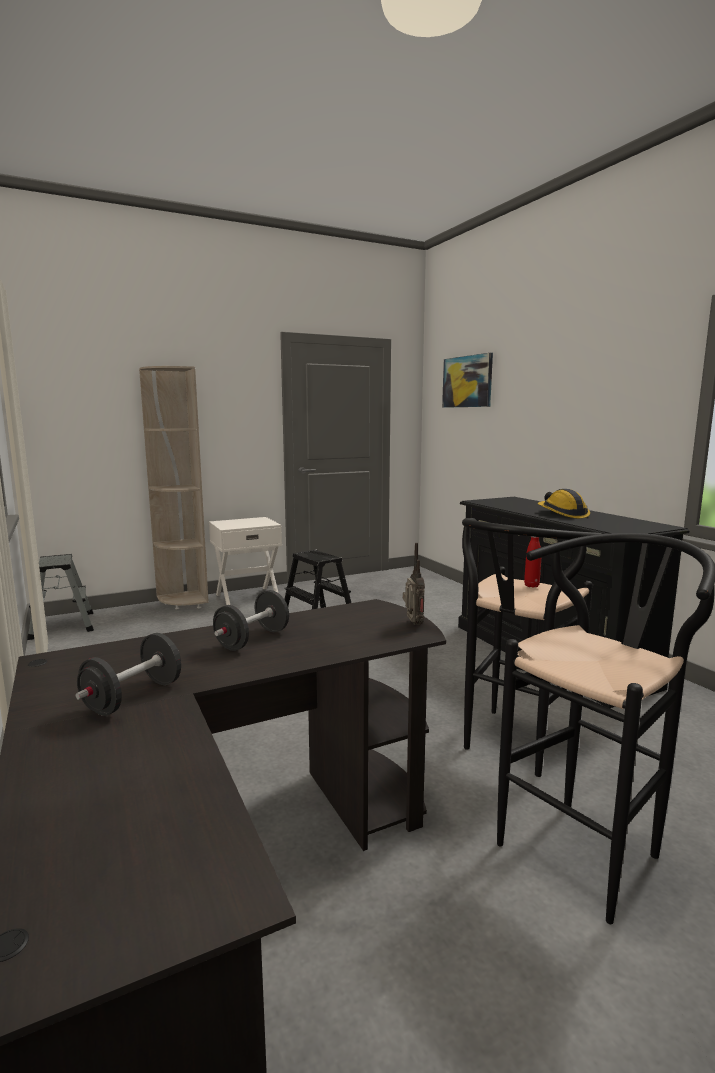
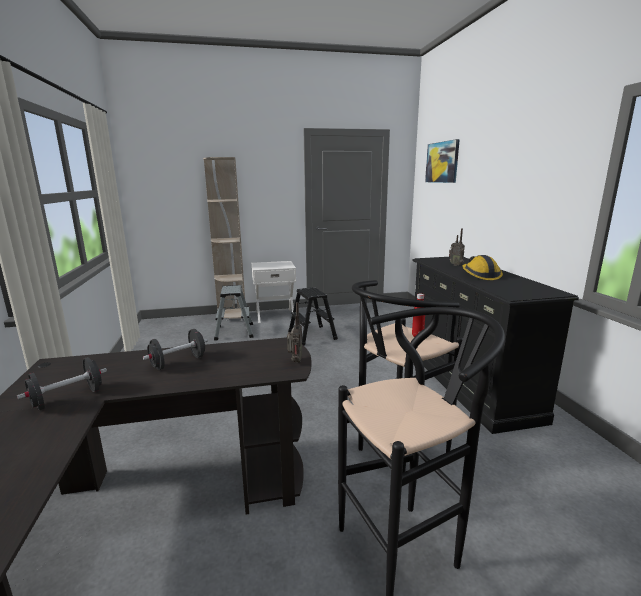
camera: 15 degrees right, 5 degrees up
grey step ladder [27,554,94,640] -> grey step ladder moved to [214,285,254,341]
none -> radio [449,228,465,266]

